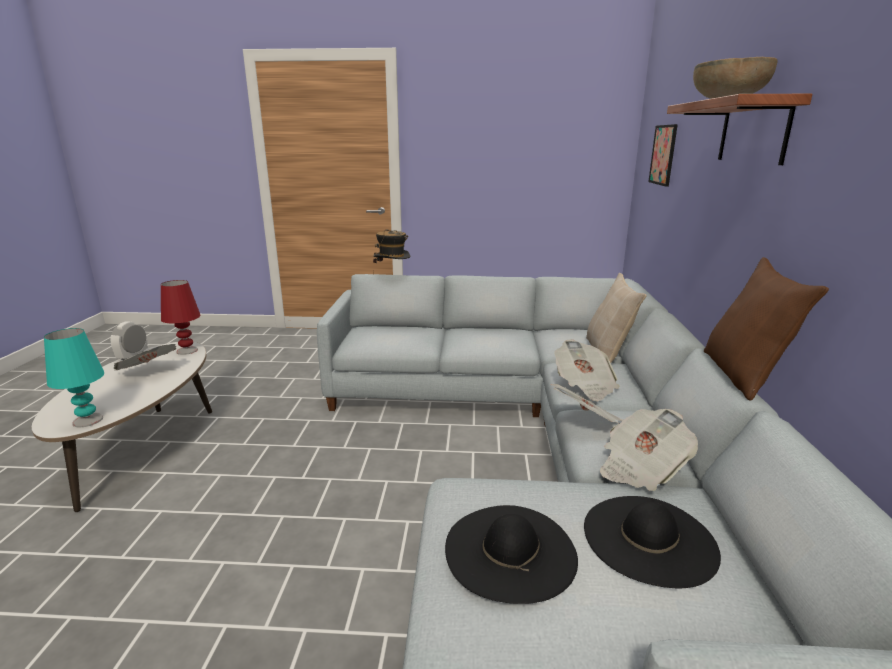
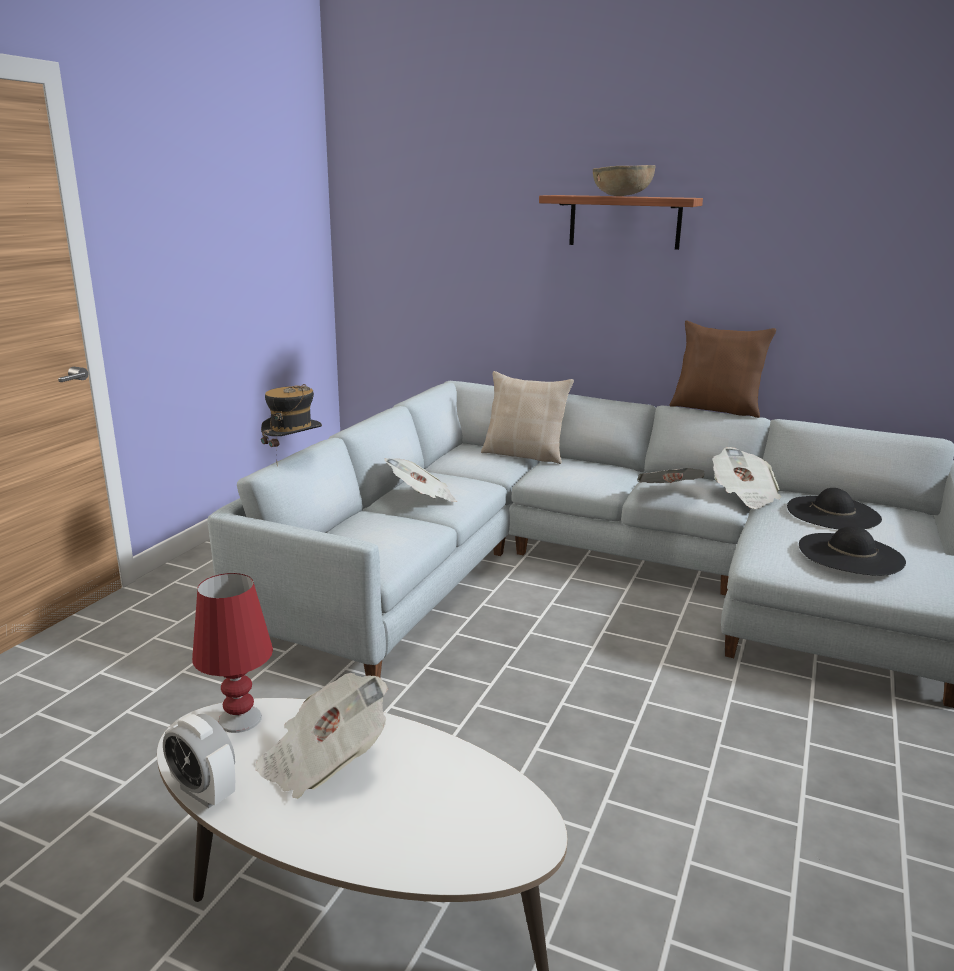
camera: 70 degrees left, 0 degrees up
turquoise table lamp [44,328,104,427] -> none
newspaper [554,340,620,402] -> newspaper moved to [384,458,458,502]
picture [648,124,678,187] -> none

